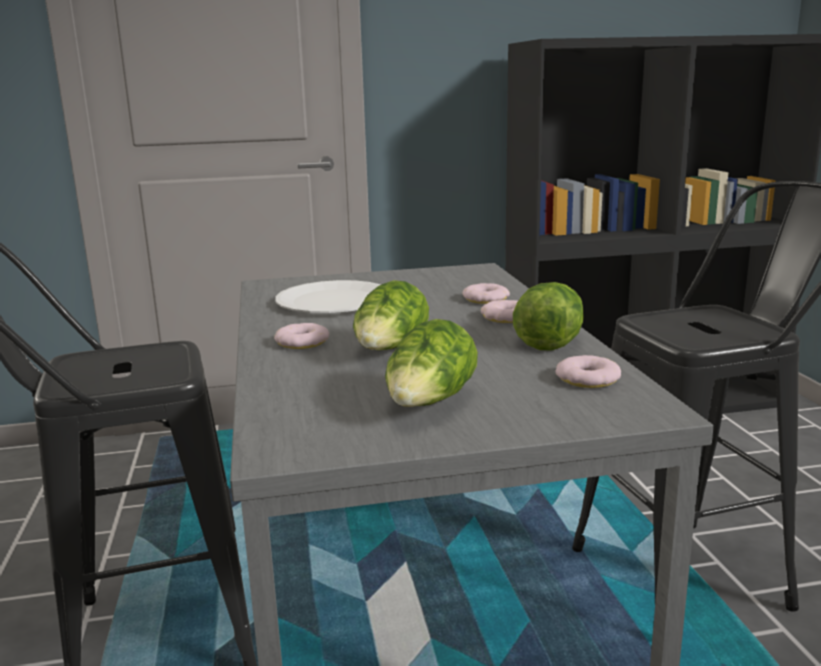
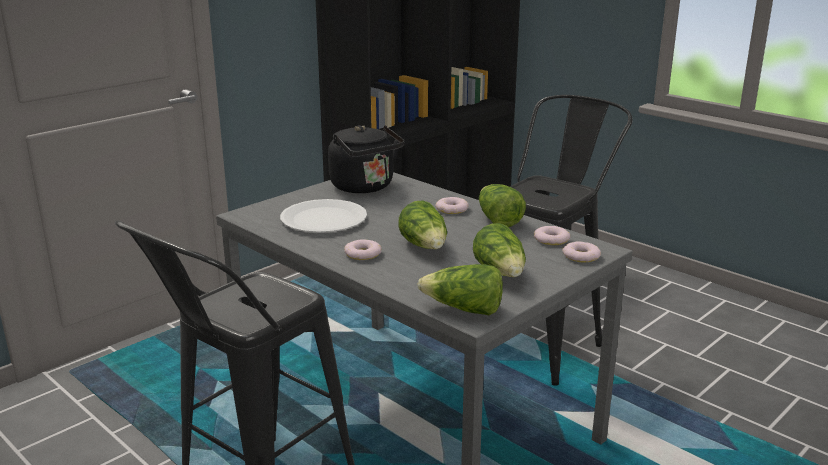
camera: 35 degrees left, 5 degrees up
donut [462,283,510,304] -> donut moved to [562,241,601,262]
none -> black kettle [328,125,404,193]
none -> lettuce [417,264,503,315]

